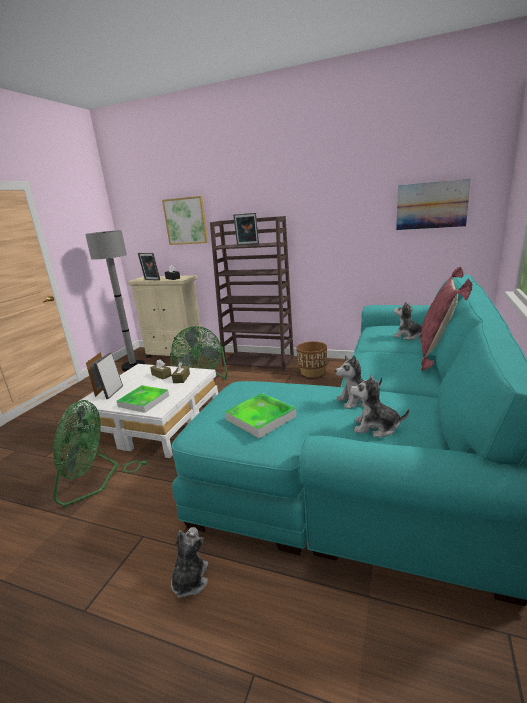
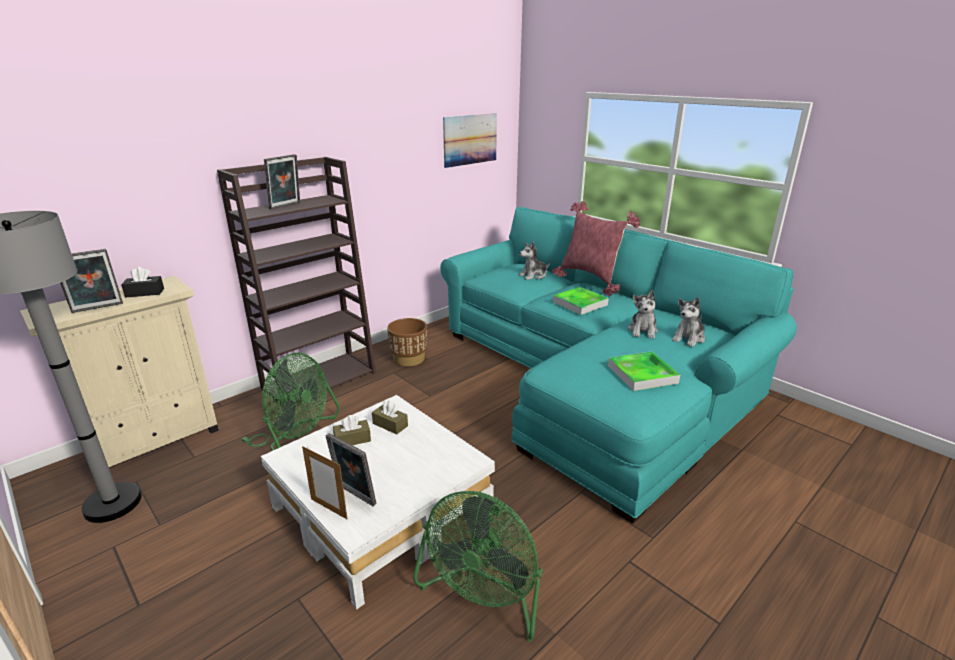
camera: 65 degrees left, 5 degrees up
tray [117,385,169,413] -> tray moved to [553,287,609,315]
picture [162,196,208,245] -> none
plush toy [171,527,208,598] -> none

